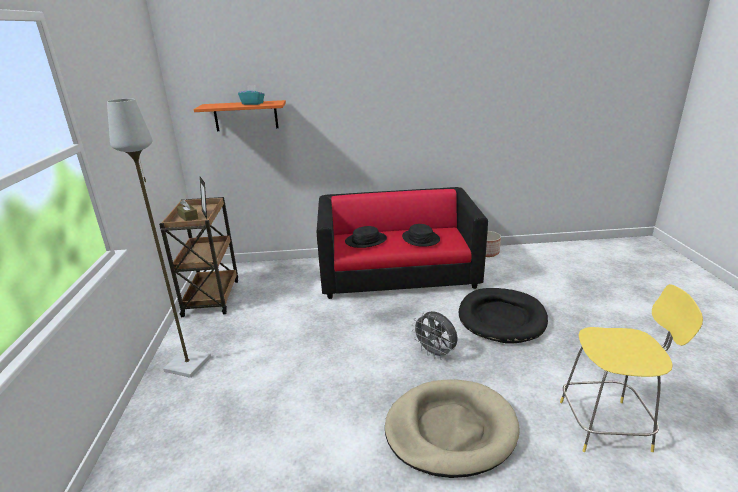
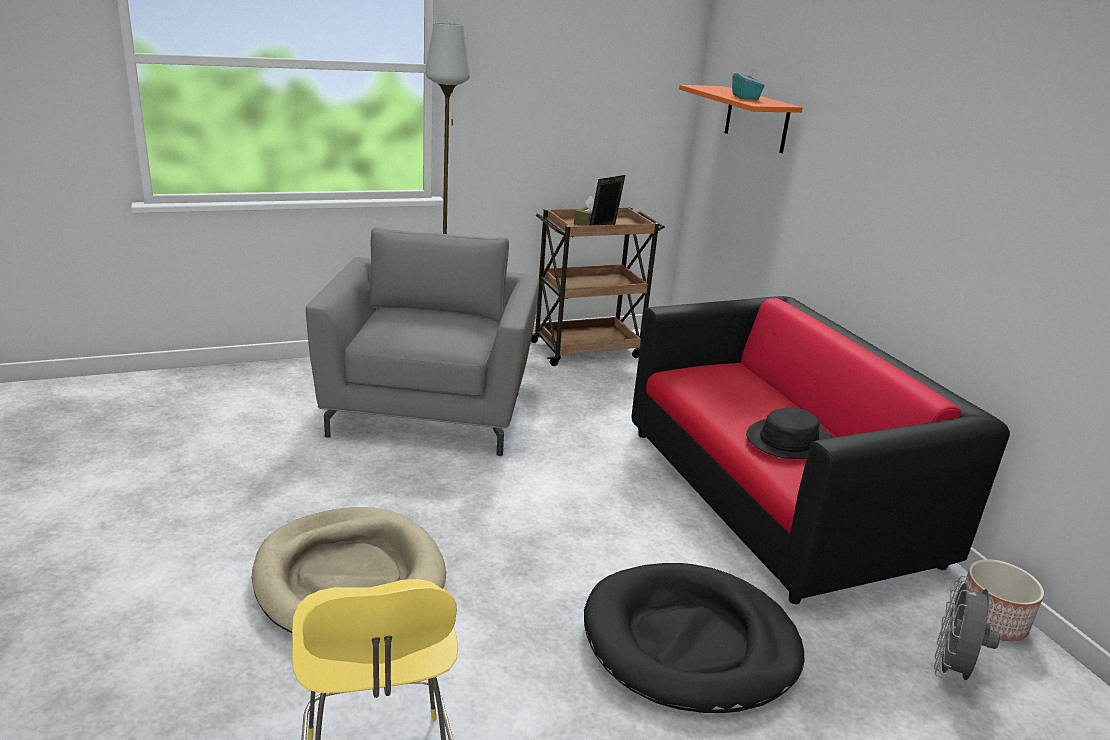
camera: 70 degrees right, 0 degrees up
black hat [345,226,387,248] -> none
grey fan [412,311,458,360] -> grey fan moved to [934,576,1000,680]
none -> grey armchair [306,227,539,456]

